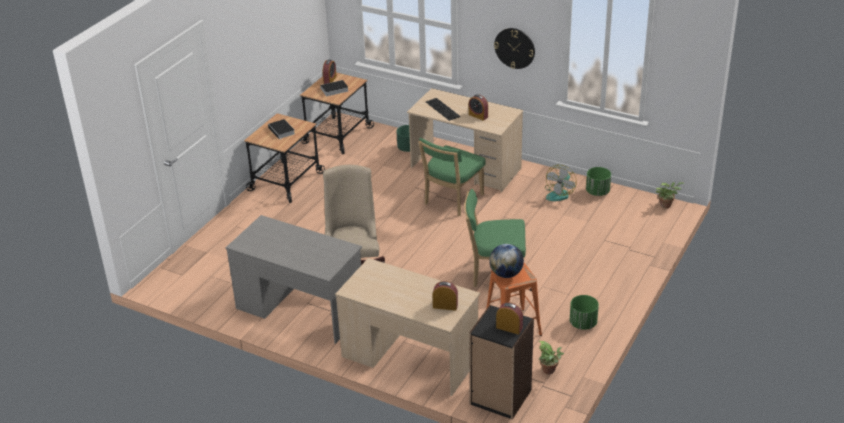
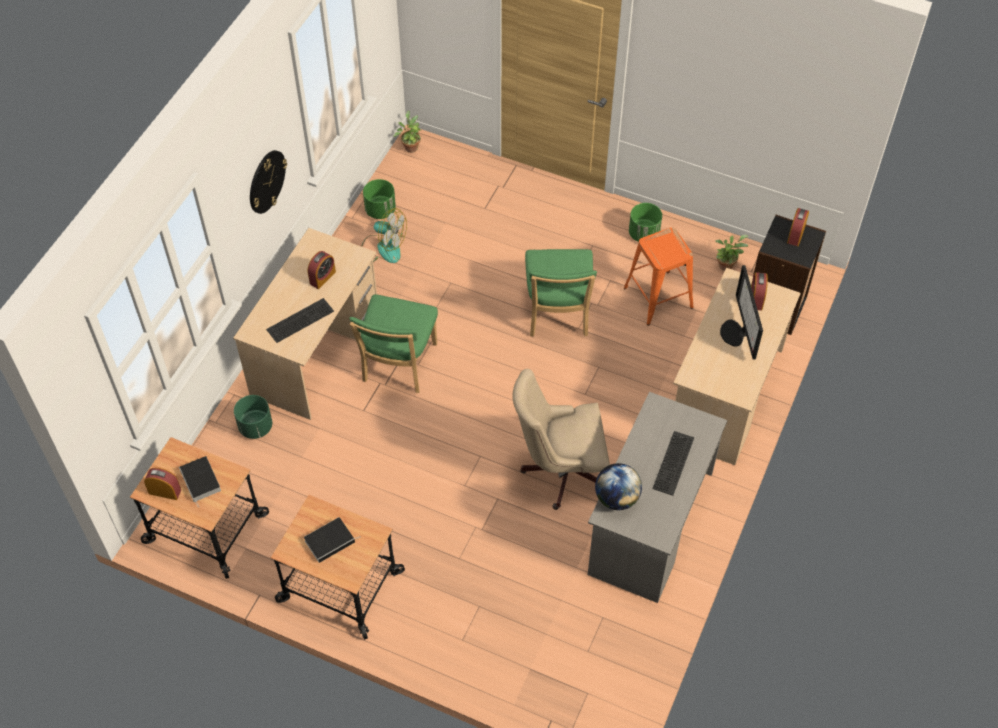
camera: 95 degrees left, 20 degrees up
green chair [418,138,486,216] -> green chair turned 75 degrees clockwise [349,295,438,393]
globe [489,244,524,278] -> globe moved to [595,463,642,510]
none -> keyboard [652,431,694,496]
none -> monitor [720,265,763,360]

